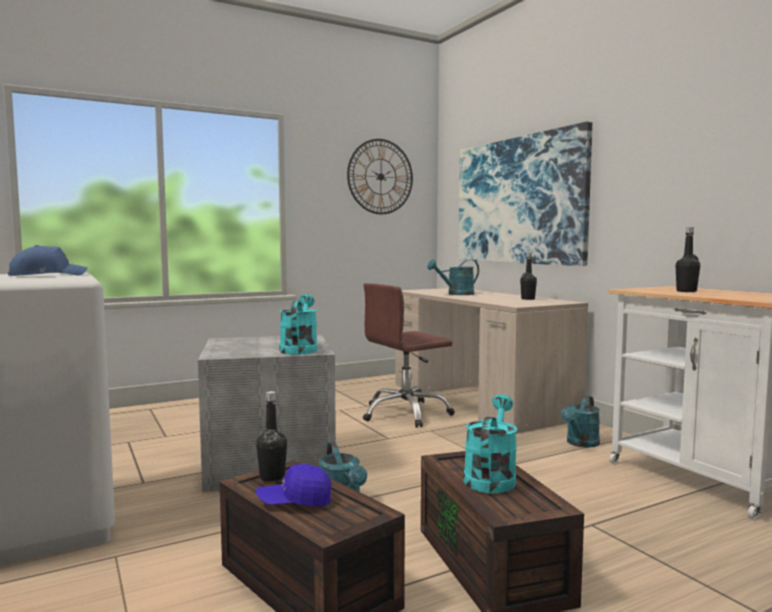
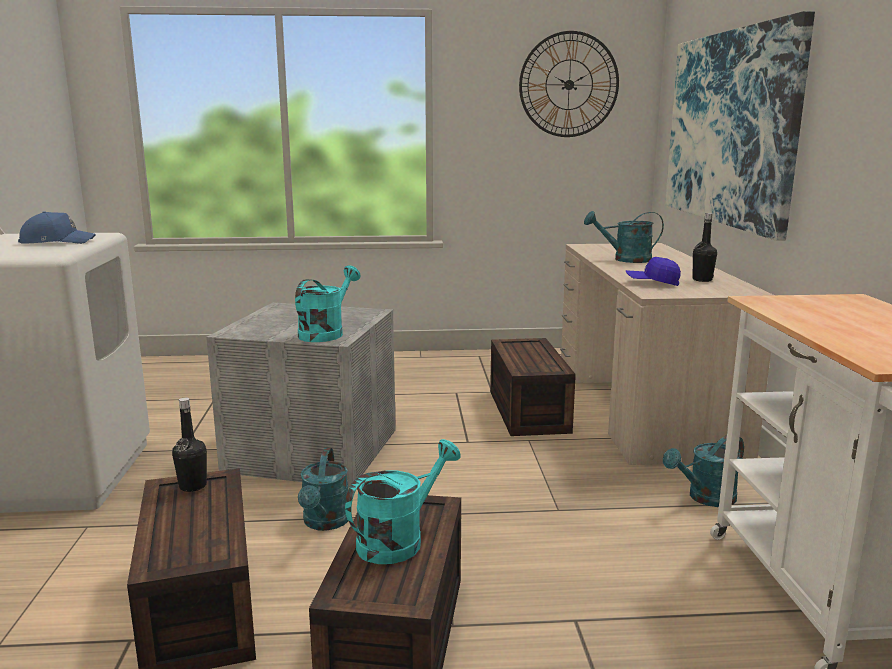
camera: 25 degrees right, 10 degrees up
blue cap [256,464,331,506] -> blue cap moved to [626,257,681,286]
brown office chair [363,283,455,428] -> brown storage box [490,338,576,436]
black bottle [676,227,700,292] -> none

